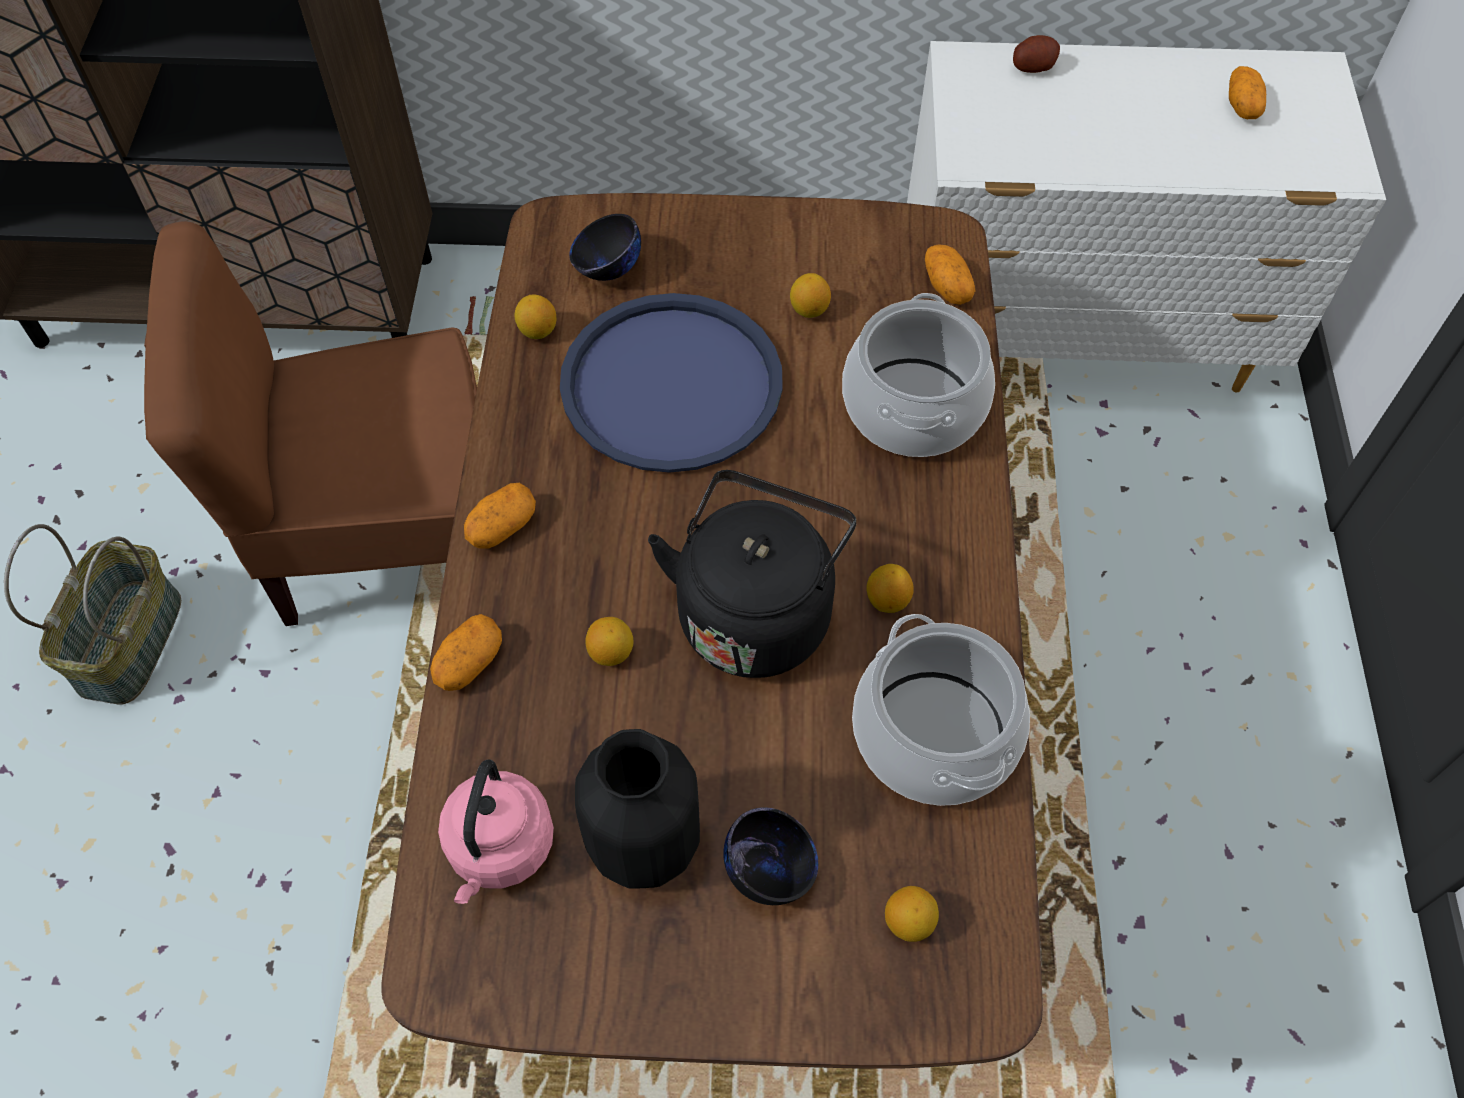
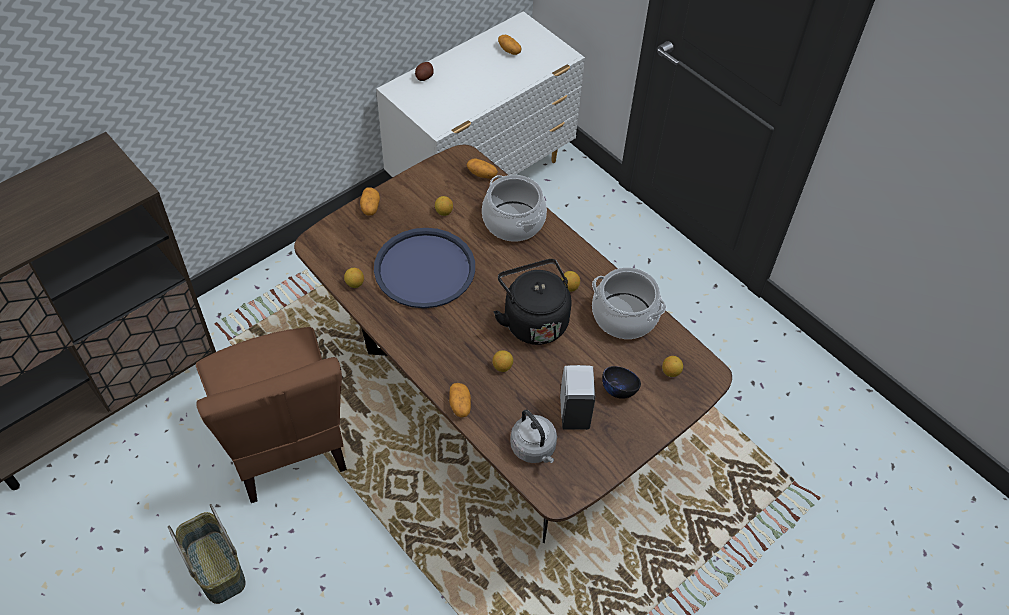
camera: 45 degrees left, 5 degrees down
brown chair [144,221,477,626] -> brown chair turned 60 degrees counterclockwise [196,327,347,503]
pink kettle [438,760,554,904] -> grey kettle [510,410,557,463]
potato [464,483,536,548] -> potato moved to [360,188,380,216]
black bowl [569,214,641,281] -> none
black vase [575,729,700,889] -> white soap dispenser [560,365,595,430]

